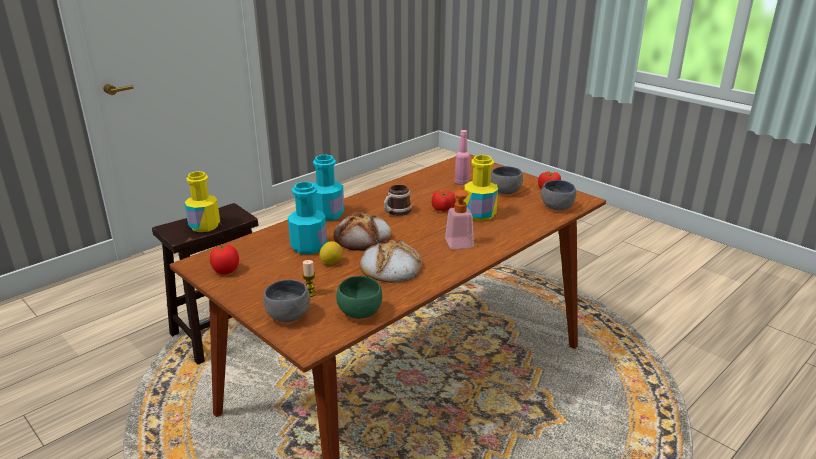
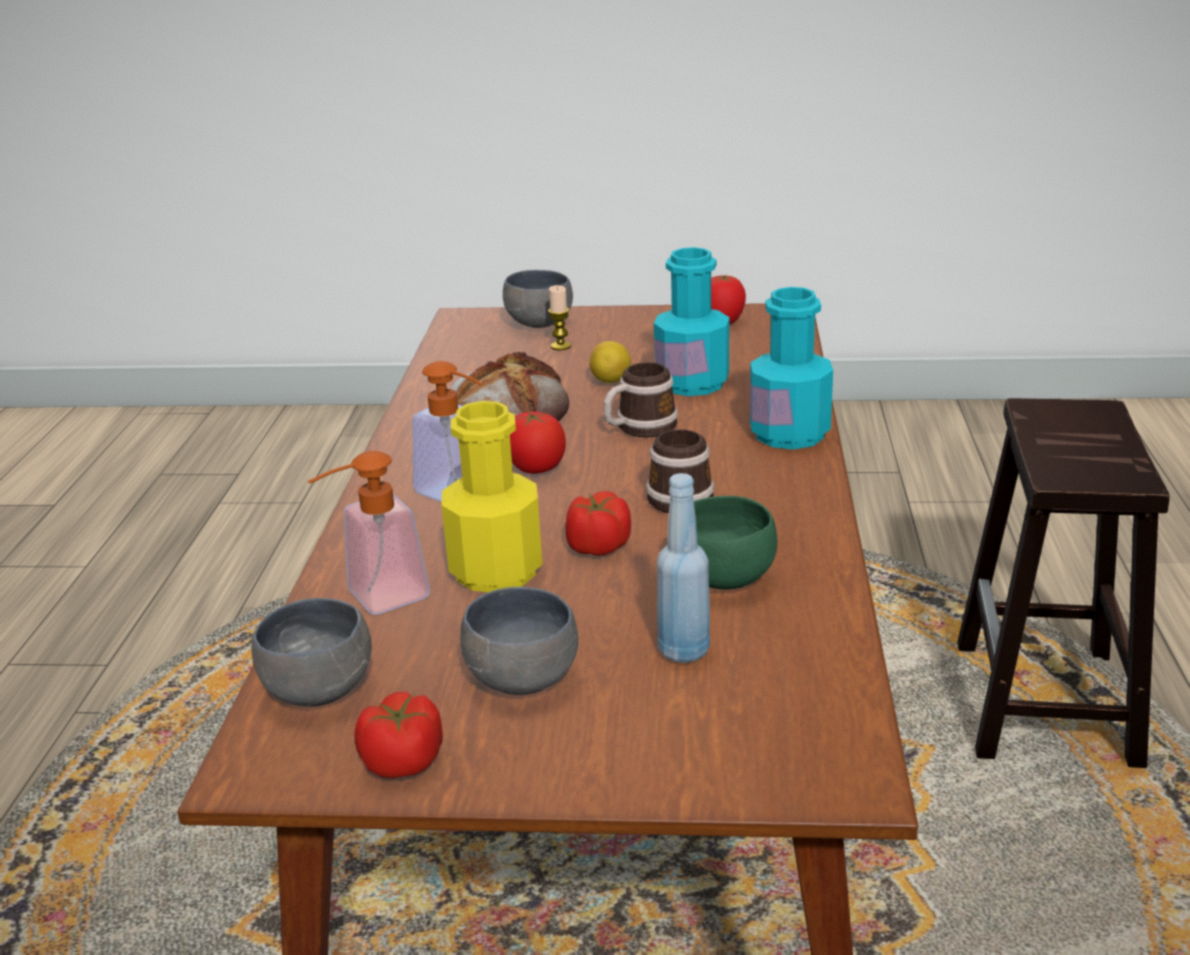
camera: 140 degrees right, 0 degrees up
yellow bottle [184,171,220,232] -> none
bread [333,212,392,251] -> mug [604,362,678,437]
green bowl [336,276,382,319] -> green bowl moved to [694,496,777,589]
pink bottle [455,130,470,185] -> blue bottle [657,473,710,663]
none -> soap dispenser [307,451,430,615]
none -> tomato [510,411,566,474]

